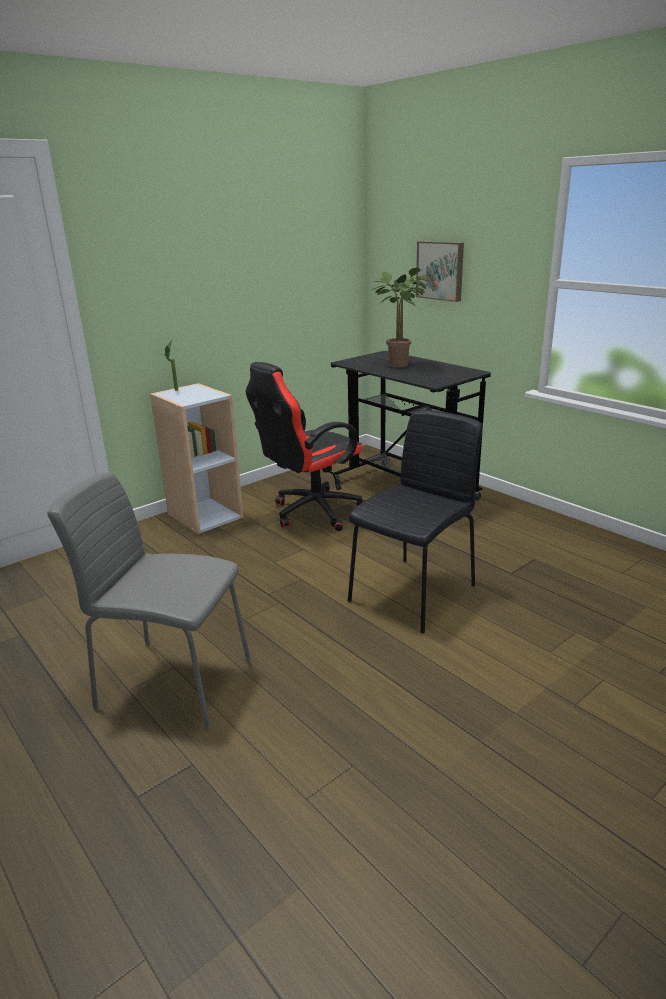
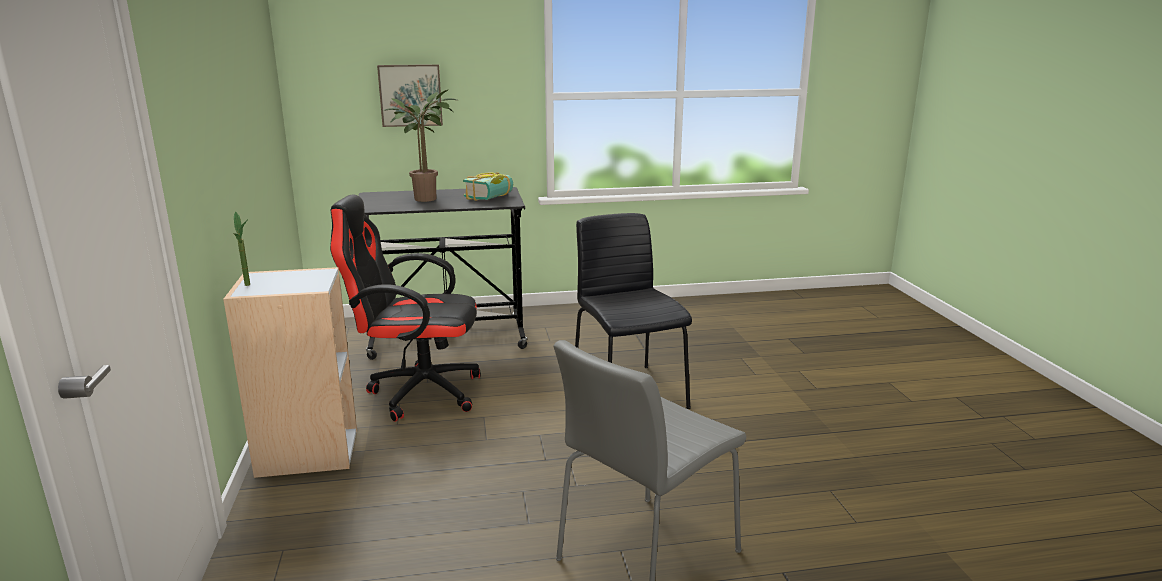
camera: 60 degrees left, 5 degrees down
black office chair [246,362,365,531] -> black office chair turned 105 degrees clockwise [330,195,481,422]
none -> book [463,172,513,201]

